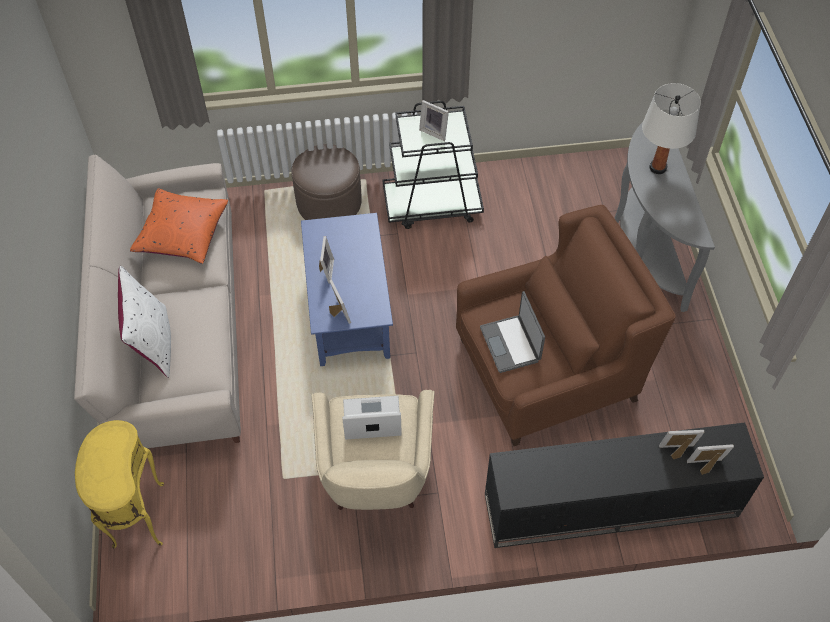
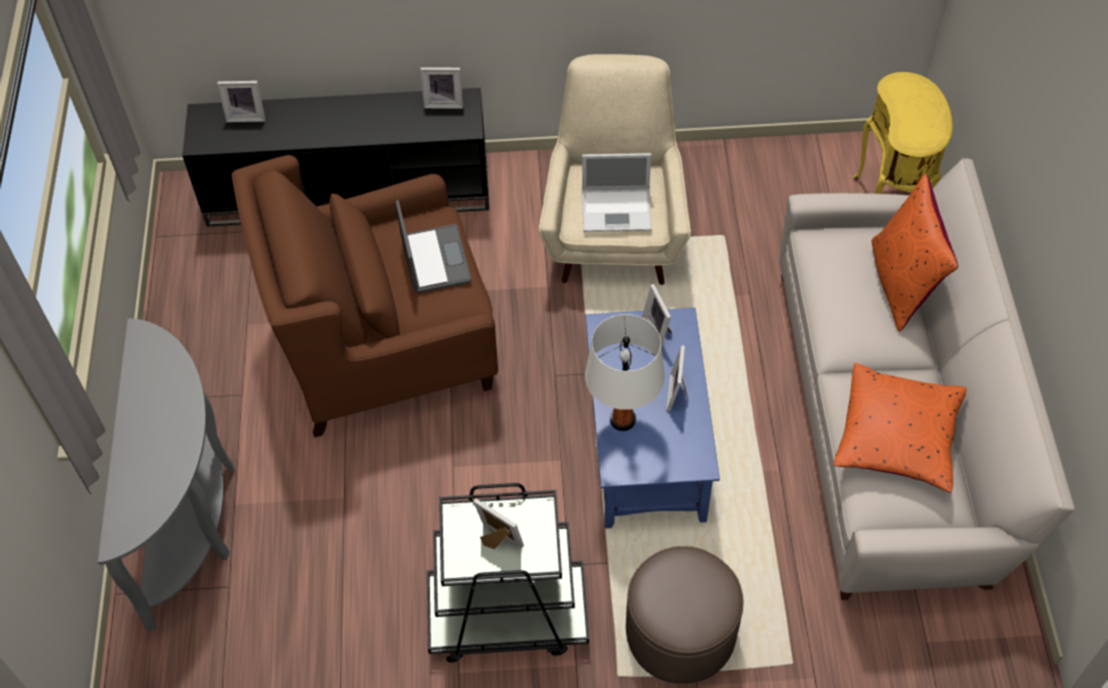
camera: 175 degrees left, 0 degrees up
white pillow [118,266,171,378] -> orange pillow [872,174,958,332]
white table lamp [642,83,701,174] -> white table lamp moved to [585,314,665,431]
picture frame [659,430,704,459] -> picture frame moved to [420,67,463,109]

